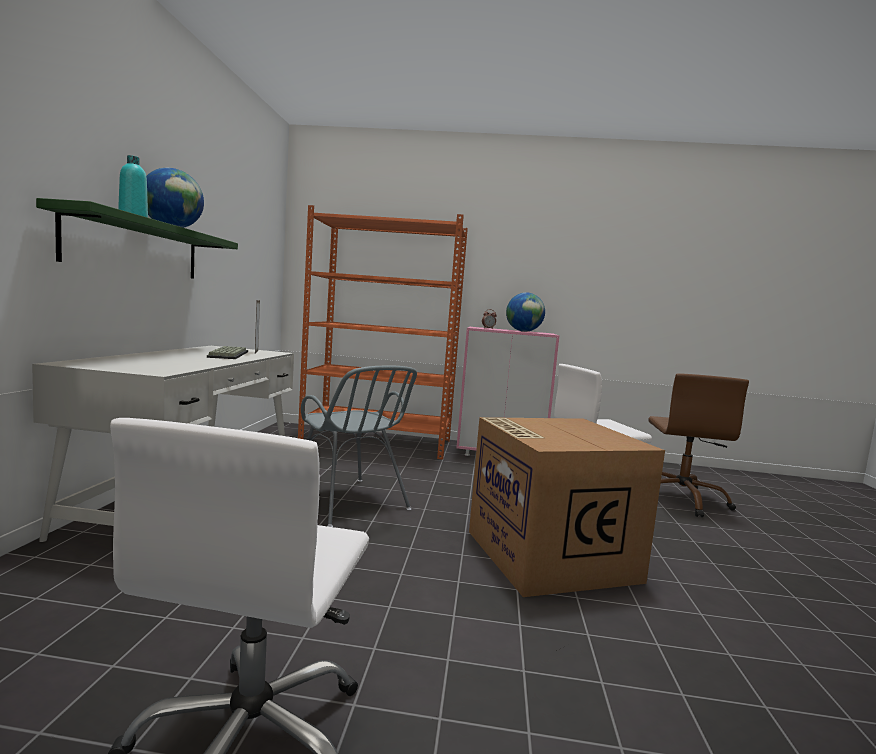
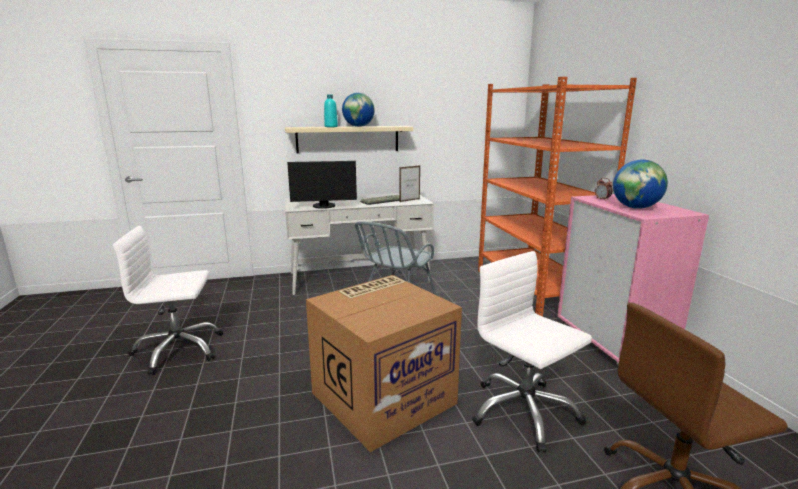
camera: 70 degrees right, 10 degrees up
green shelf [36,198,238,279] -> beige shelf [285,126,413,153]
none -> monitor [287,161,357,209]

